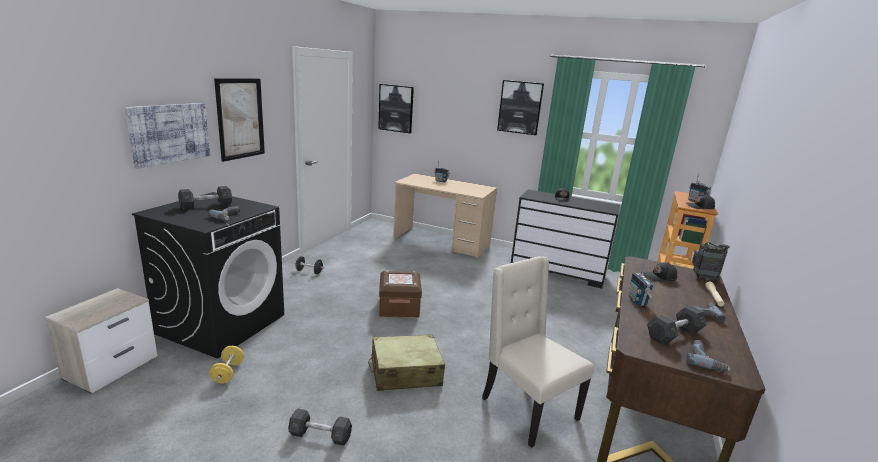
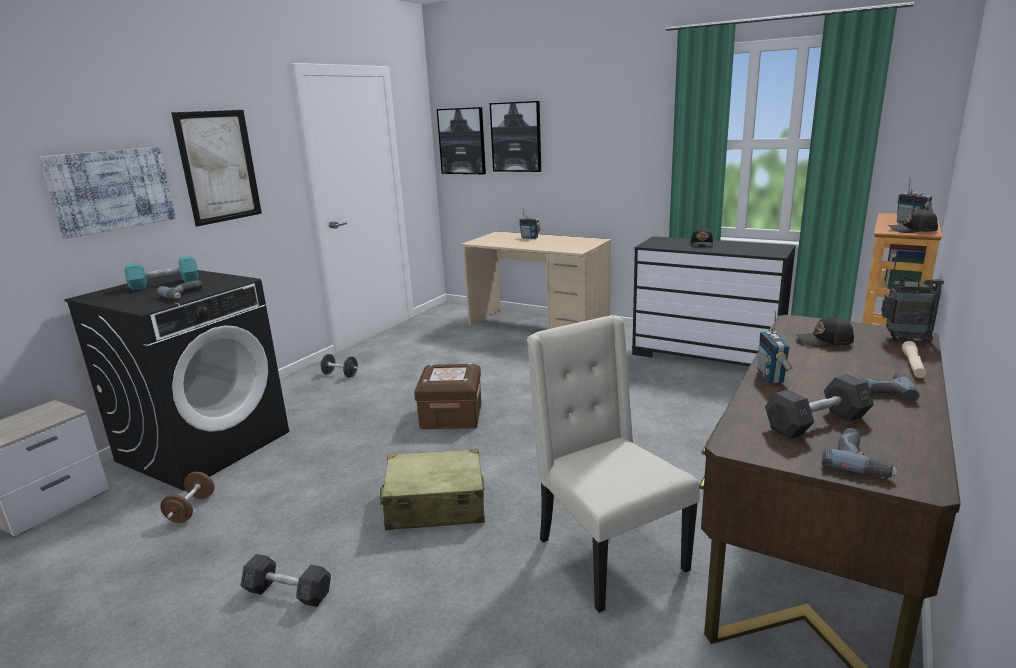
camera: 10 degrees right, 0 degrees up
grey dumbbell [178,186,232,210] -> turquoise dumbbell [124,256,199,291]
yellow dumbbell [209,346,244,383] -> brown dumbbell [160,472,215,523]
picture [497,80,544,135] -> picture moved to [490,101,541,172]

